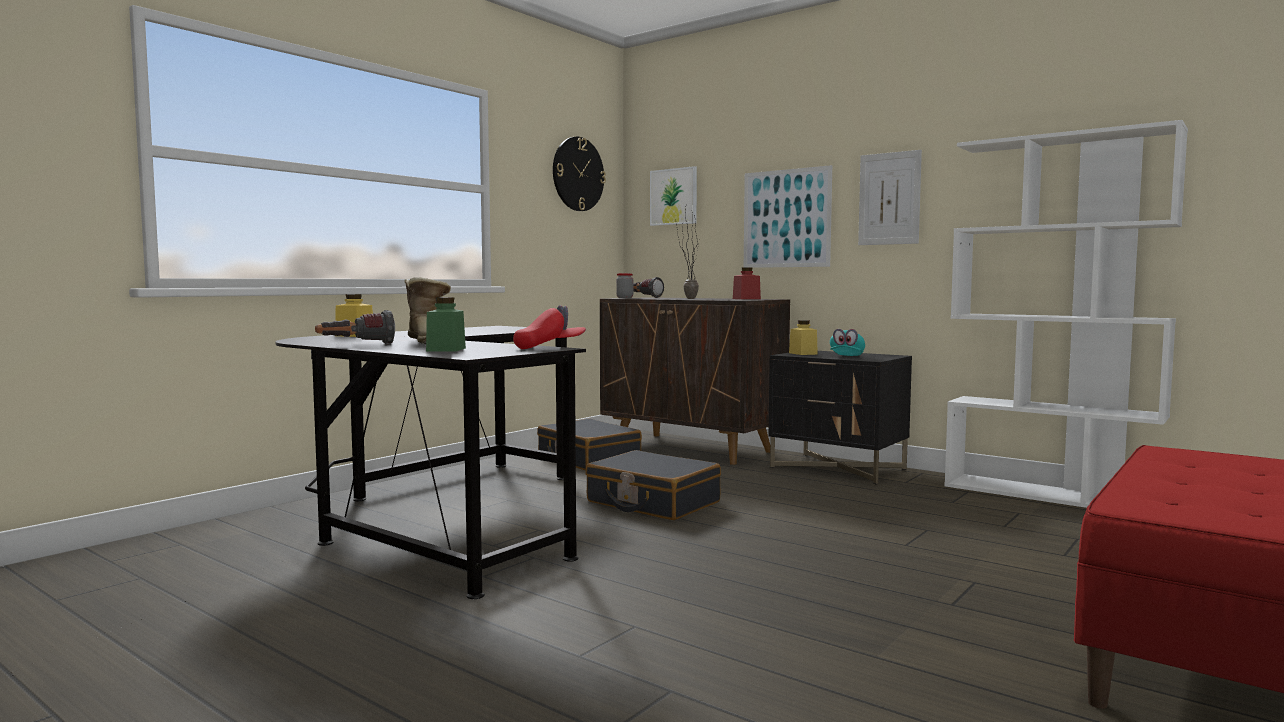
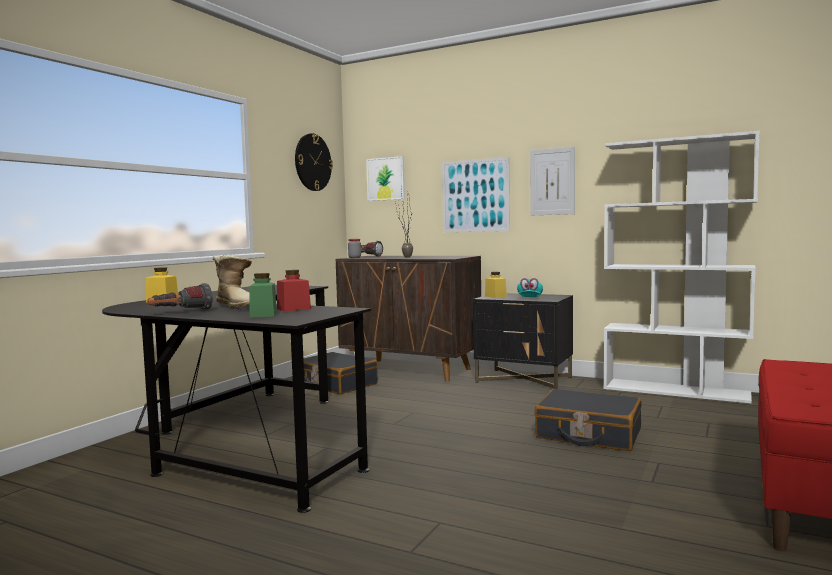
camera: 10 degrees left, 0 degrees up
red cap [513,305,586,349] -> none
black suitcase [585,450,721,520] -> black suitcase moved to [534,389,642,451]
red jar [733,267,761,299] -> red jar moved to [277,270,311,312]

